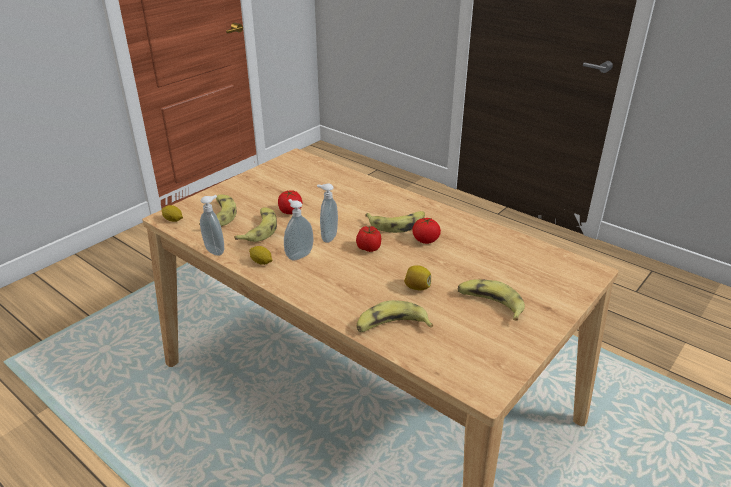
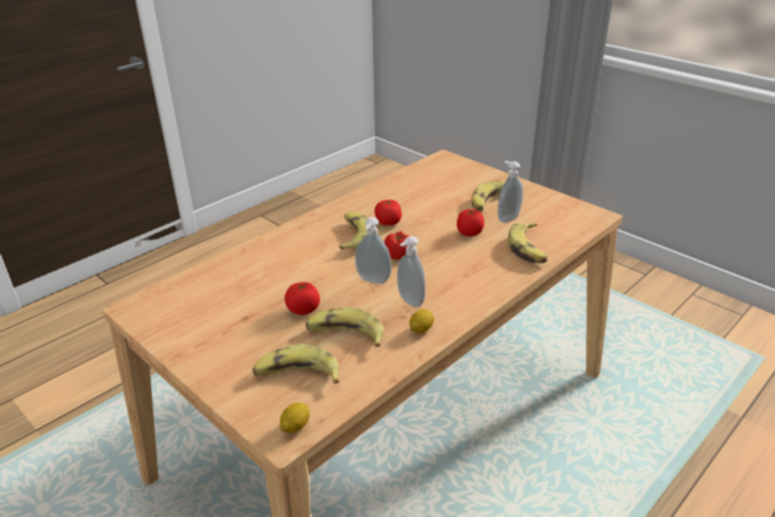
camera: 85 degrees left, 0 degrees up
soap dispenser [200,195,224,256] -> soap dispenser moved to [497,161,523,223]
lemon [404,265,431,290] -> tomato [457,209,484,236]

